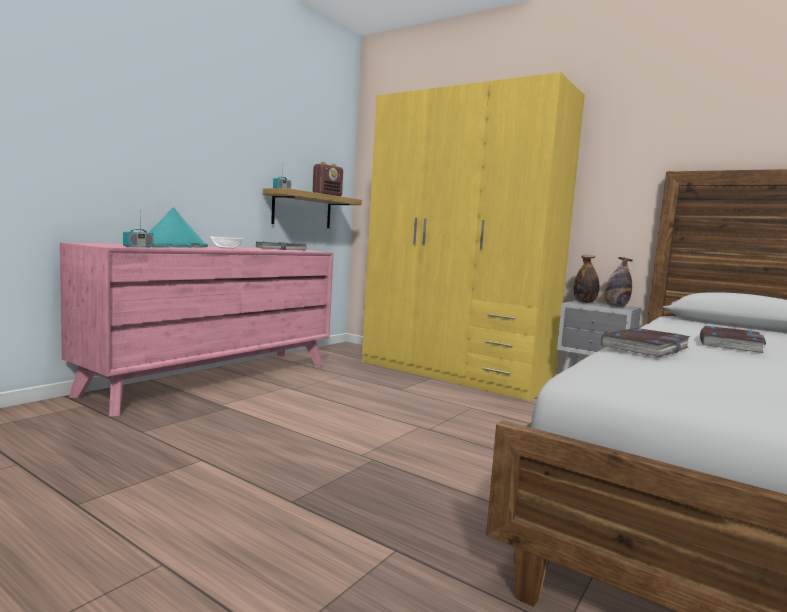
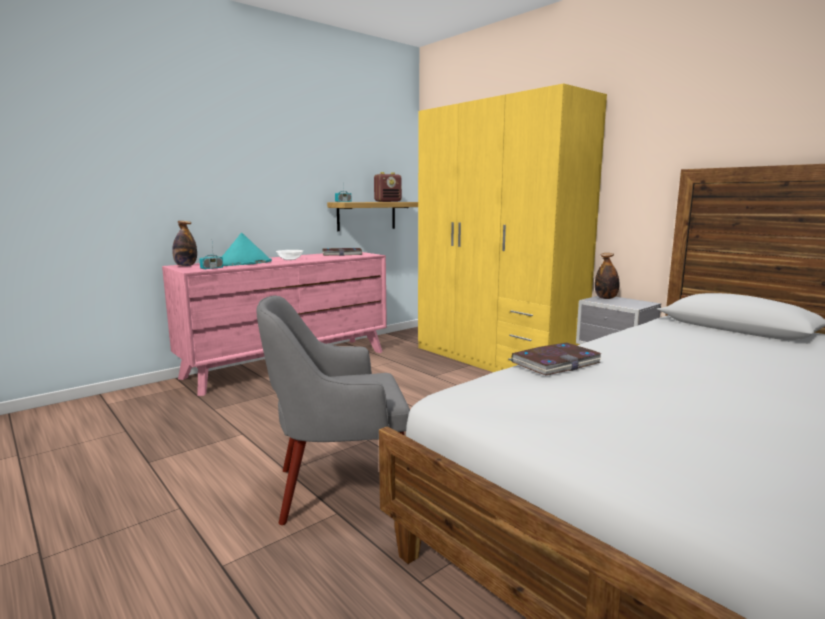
camera: 15 degrees right, 5 degrees up
bottle [604,257,633,307] -> bottle moved to [172,221,197,266]
book [700,326,766,353] -> none
none -> grey armchair [256,295,410,525]

